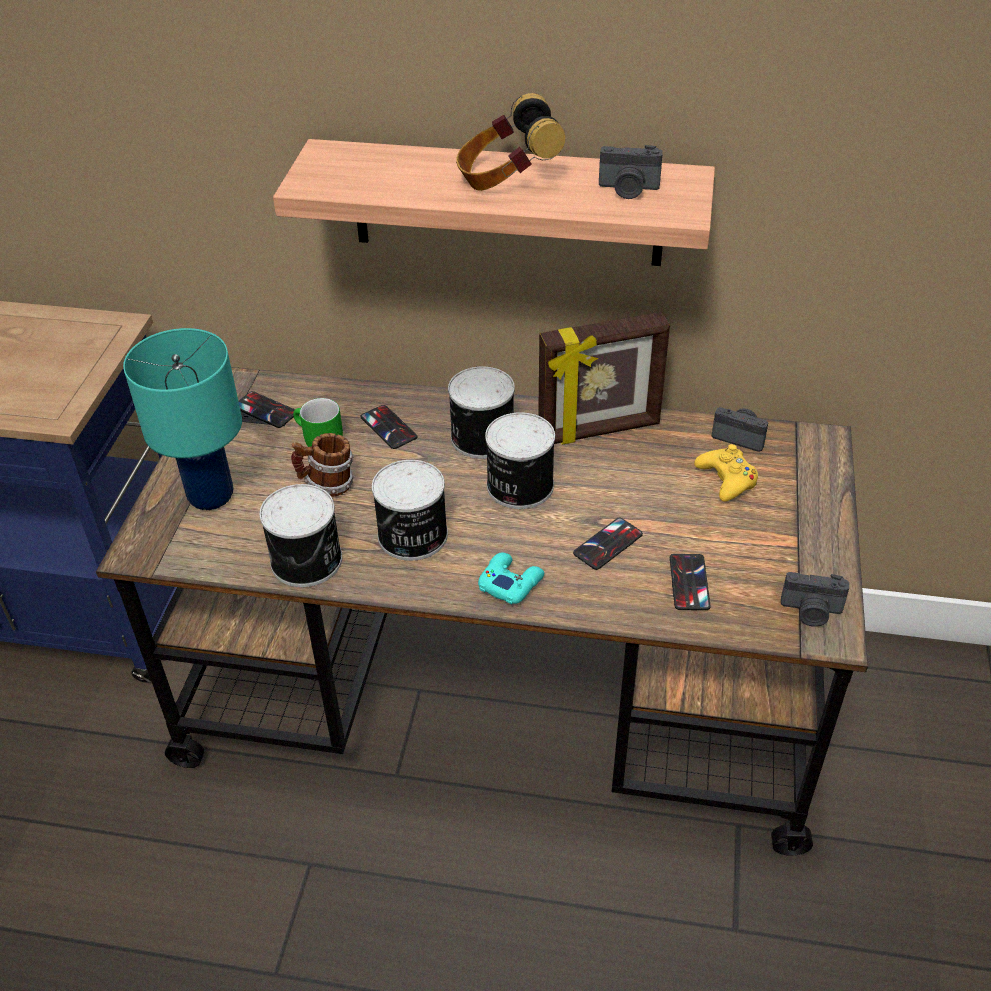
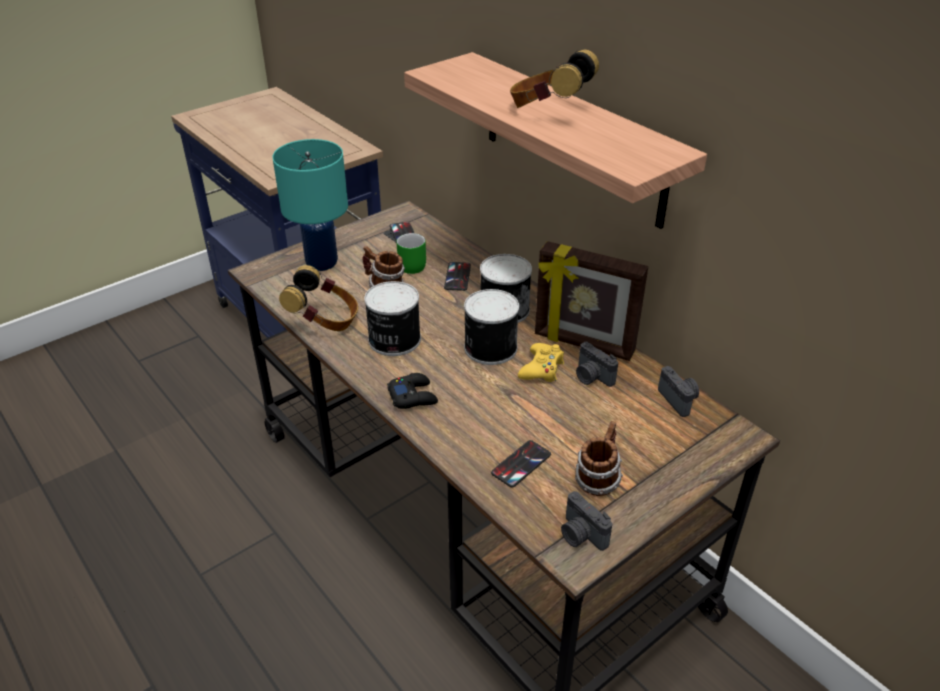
camera: 40 degrees right, 5 degrees down
can [260,484,342,587] -> headphones [279,265,358,331]
turquoise game controller [478,553,544,604] -> black game controller [387,373,438,409]
phone [573,518,643,570] -> none
camera [599,145,663,199] -> camera moved to [576,342,618,387]
yellow game controller [694,444,758,502] -> yellow game controller moved to [518,343,564,382]
none -> mug [575,421,623,496]

